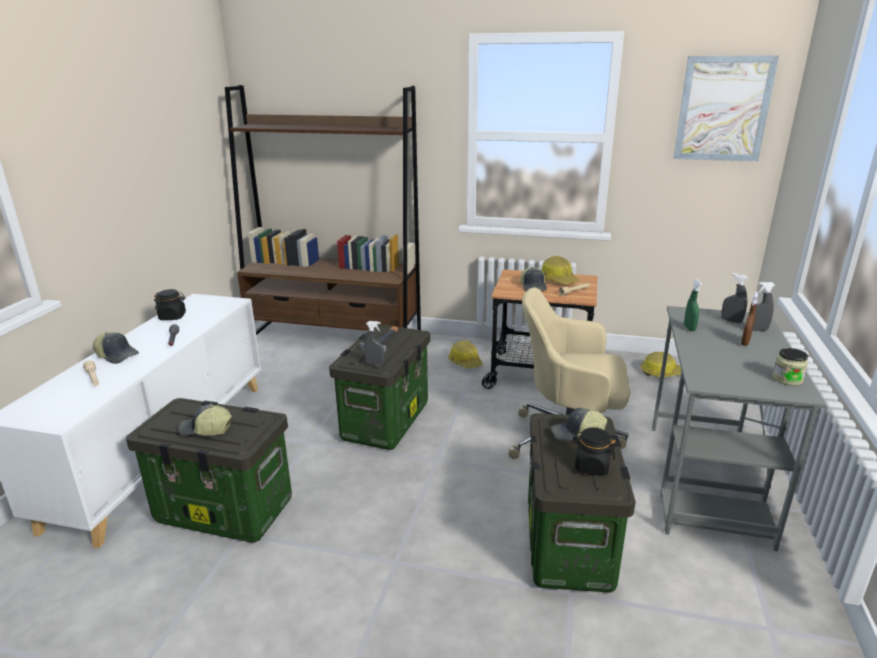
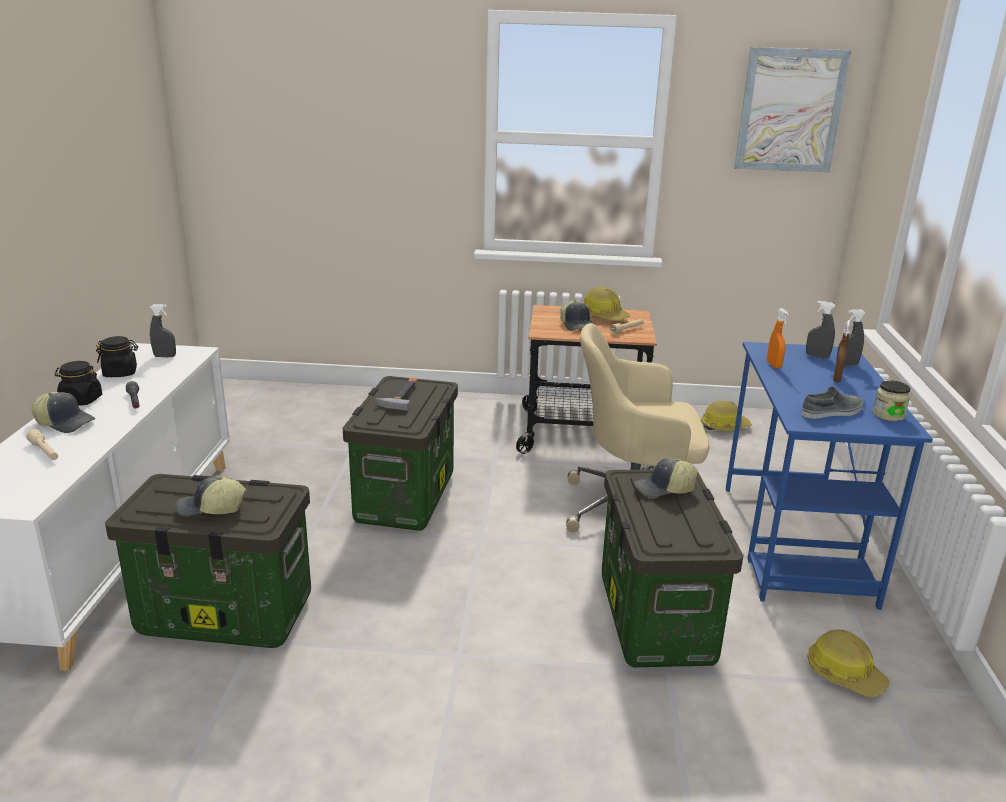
camera: 10 degrees left, 0 degrees up
brown bookcase [225,85,421,335] -> none
grey spray bottle [364,321,385,365] -> grey spray bottle moved to [150,304,176,358]
hard hat [448,340,483,369] -> hard hat moved to [807,629,890,697]
black jar [572,427,616,476] -> black jar moved to [55,361,102,405]
grey desk [652,306,826,551] -> blue desk [726,342,933,610]
green spray bottle [684,279,702,331] -> orange spray bottle [767,308,789,369]
none -> grey shoe [801,387,863,419]

